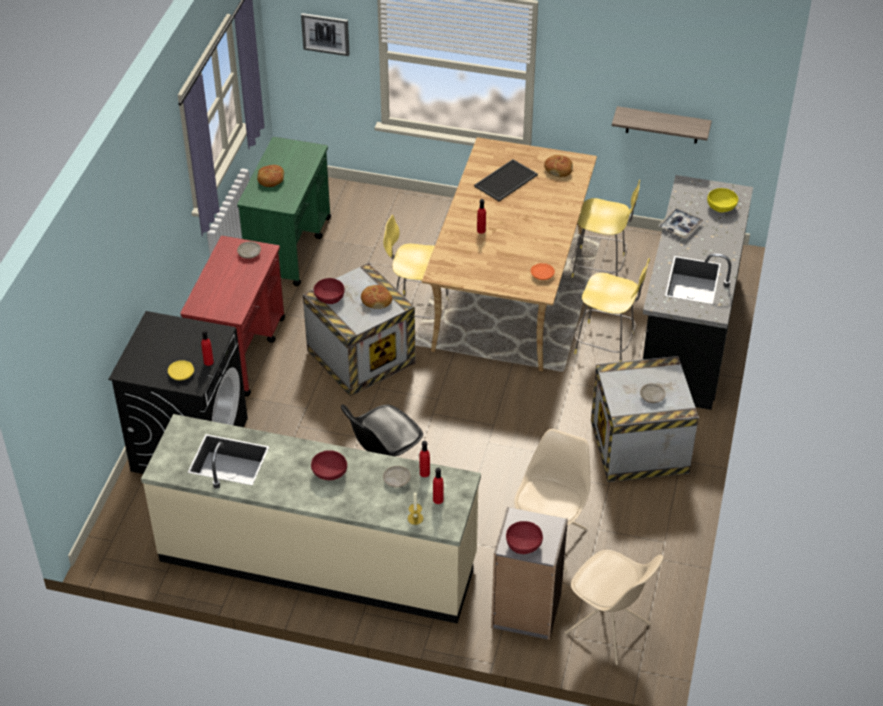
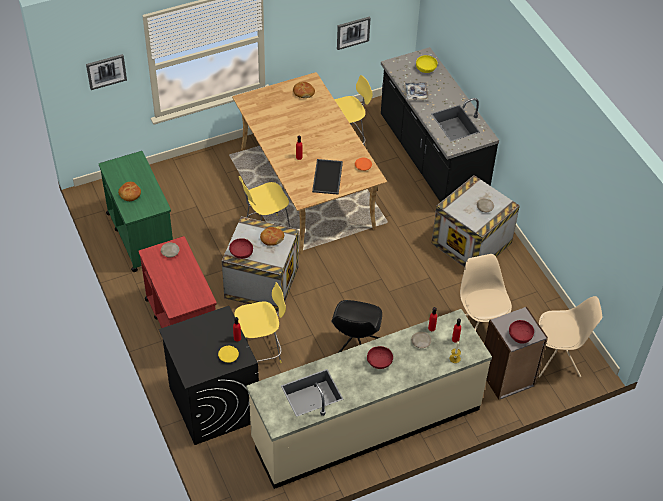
camera: 40 degrees left, 5 degrees up
tray [474,159,538,201] -> tray moved to [312,159,343,195]
yellow stool [574,258,650,362] -> yellow stool moved to [234,282,286,363]
shelf [612,106,712,144] -> picture [337,16,370,50]

